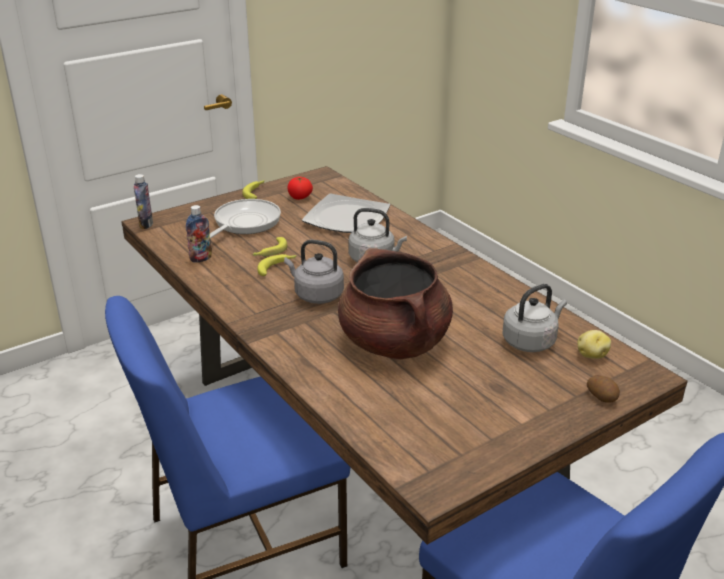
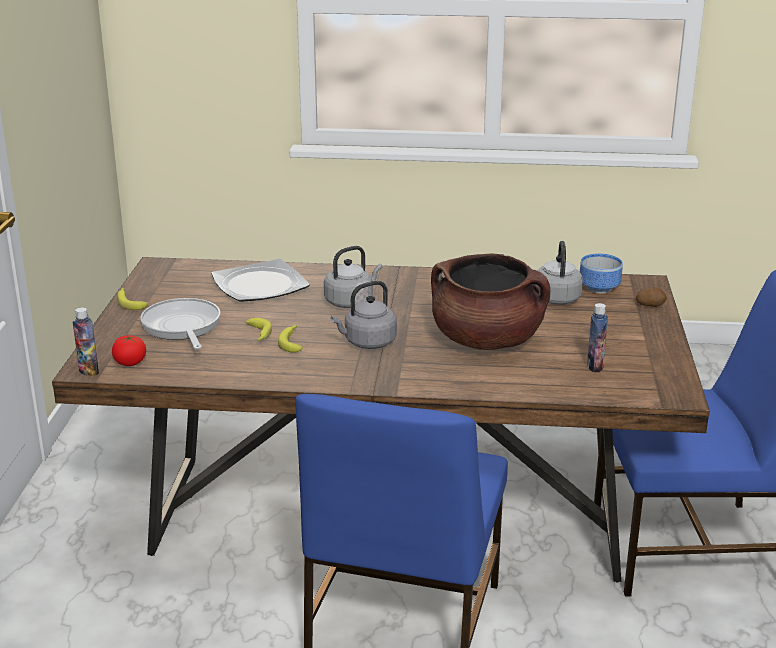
camera: 50 degrees left, 5 degrees down
bottle [186,205,212,263] -> bottle moved to [587,303,608,372]
tomato [287,177,313,200] -> tomato moved to [112,335,146,366]
potato [577,330,611,359] -> bowl [580,254,623,293]

